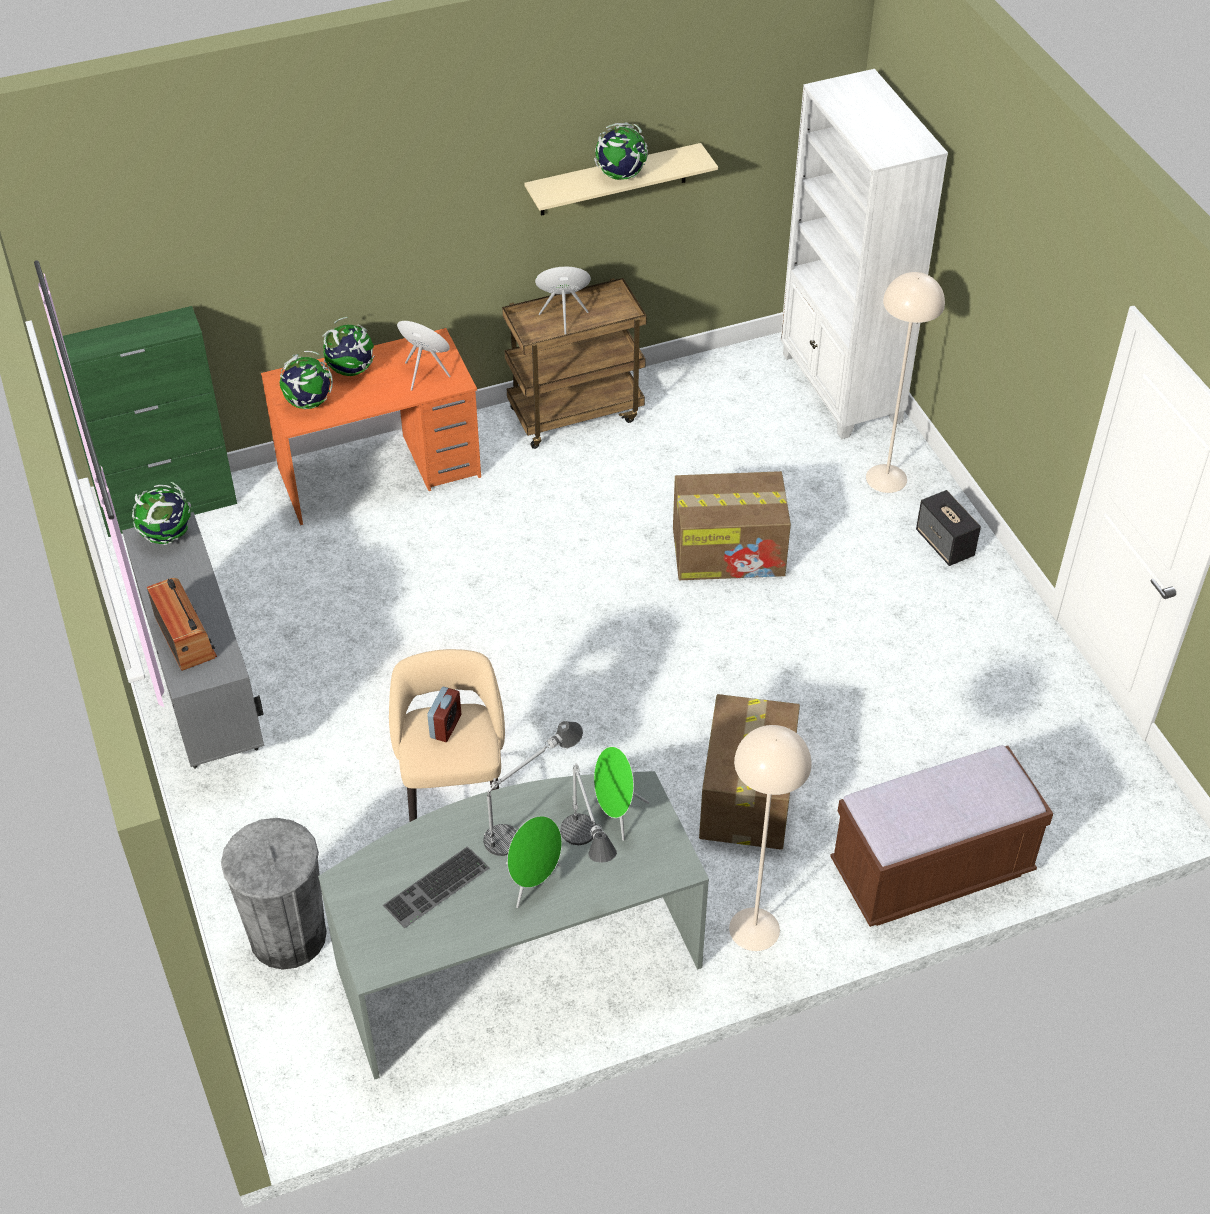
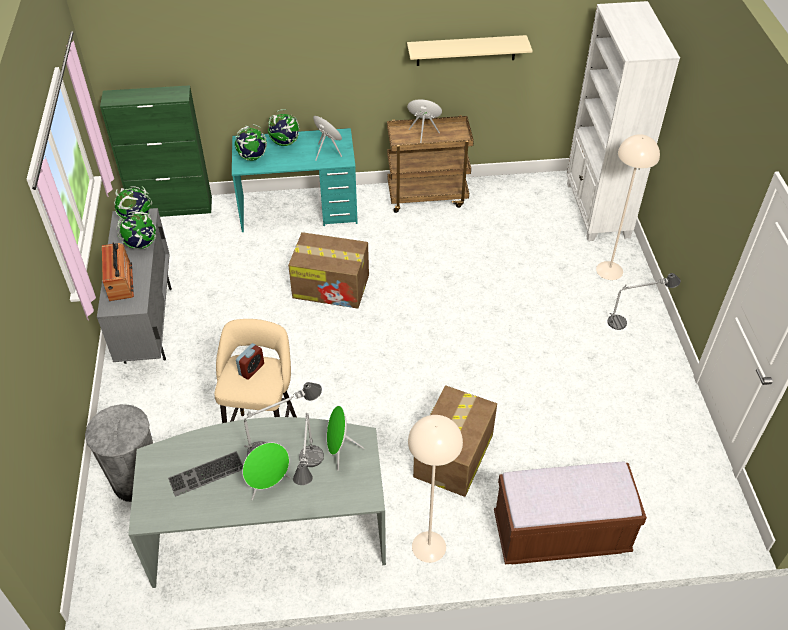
camera: 15 degrees right, 0 degrees up
orange desk [261,328,481,525] -> turquoise desk [232,128,358,232]
globe [594,122,648,180] -> globe moved to [116,211,157,249]
cardboard box [673,471,791,580] -> cardboard box moved to [288,232,369,309]
speaker [916,490,981,566] -> table lamp [608,273,681,330]

